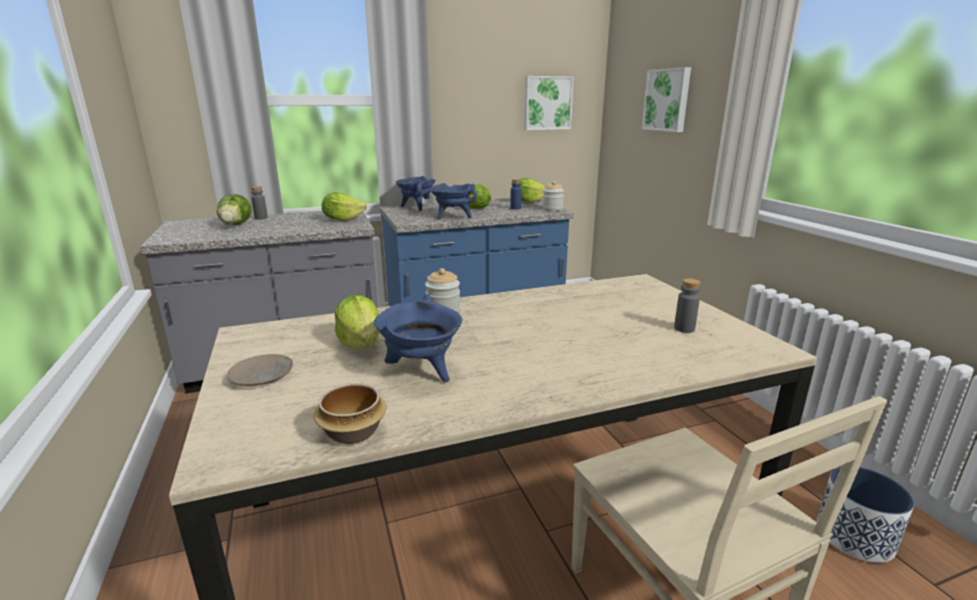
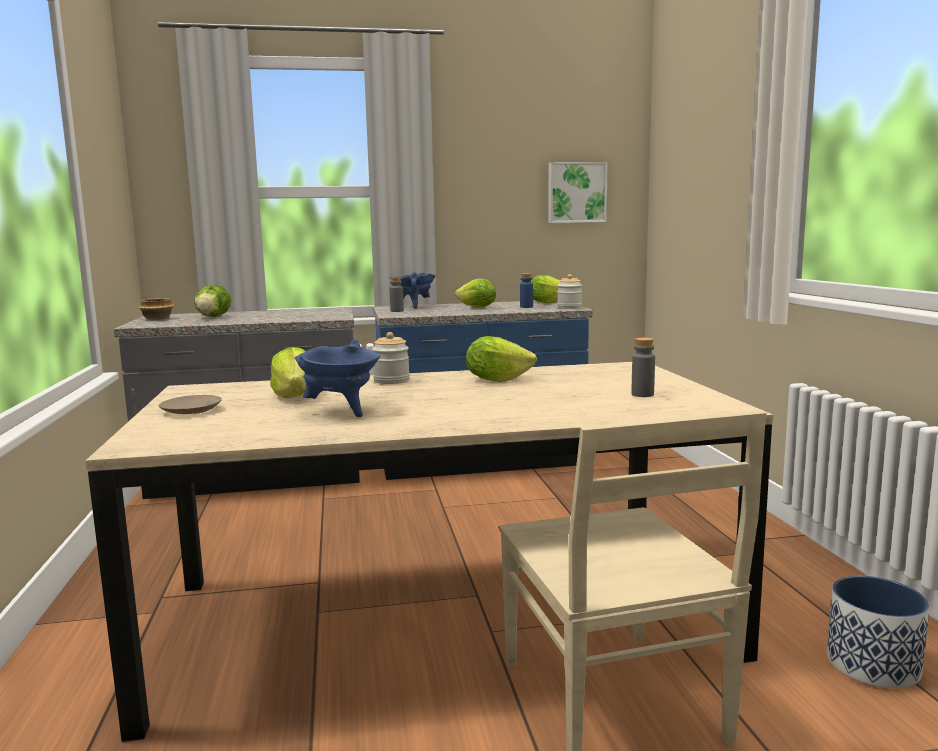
camera: 10 degrees right, 10 degrees down
grey bottle [251,186,268,219] -> grey bottle moved to [390,277,404,312]
bowl [314,383,387,444] -> bowl moved to [138,298,174,320]
lettuce [322,192,367,221] -> lettuce moved to [466,336,537,382]
blue cooking pot [430,183,477,219] -> none
picture [641,67,691,132] -> none

